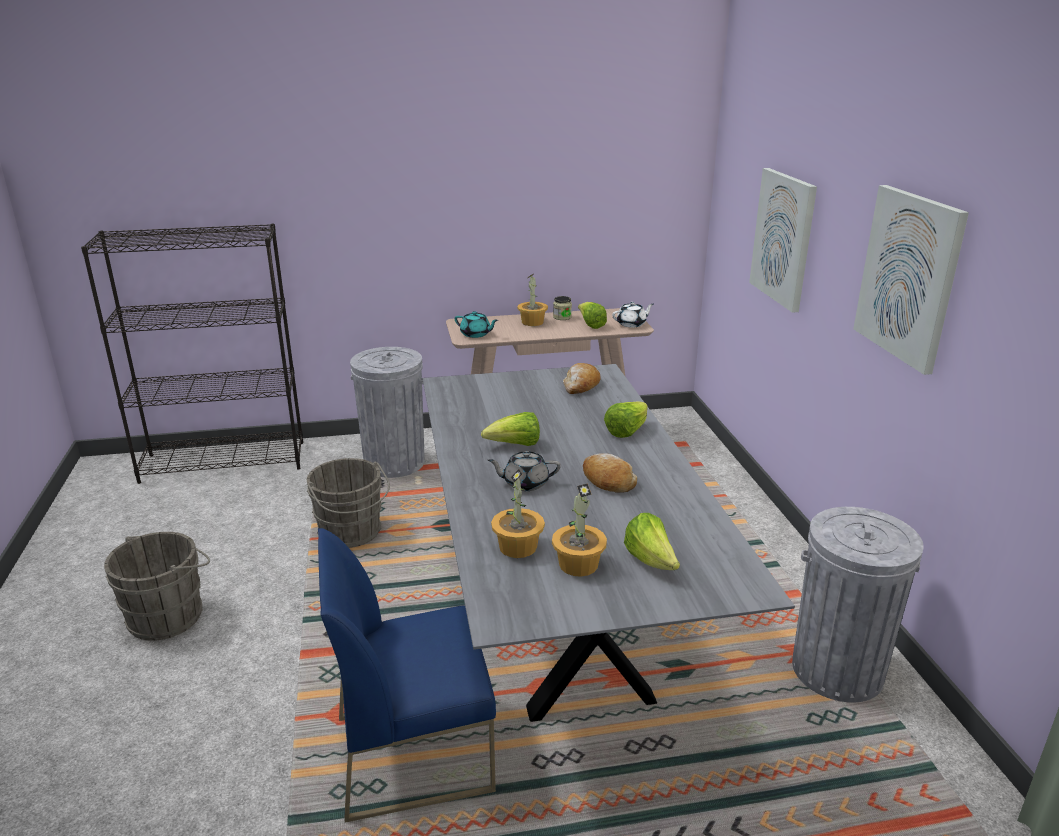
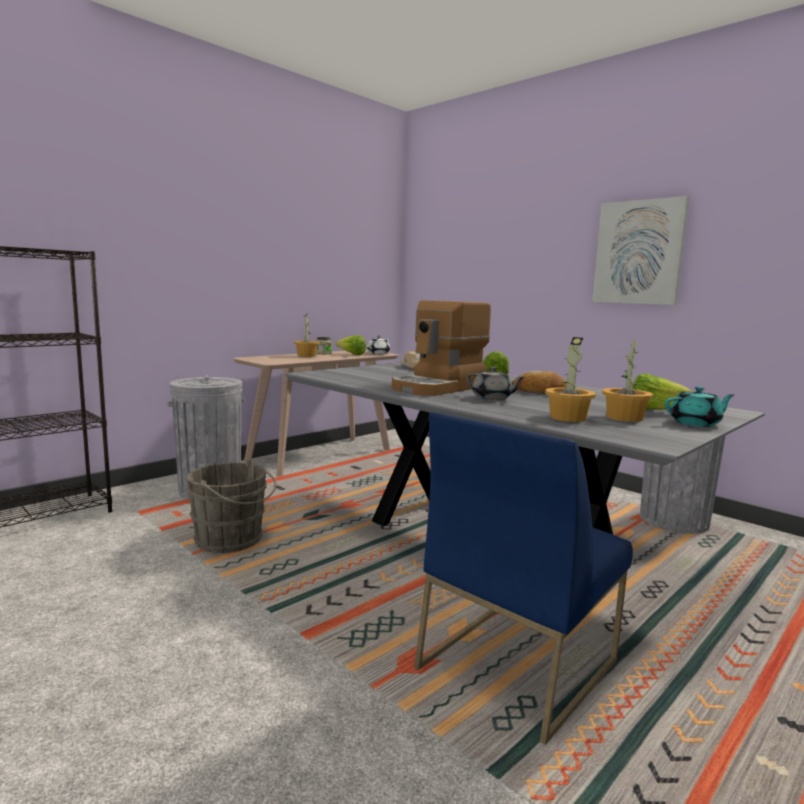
camera: 35 degrees left, 15 degrees down
grey bucket [104,532,210,641] -> none
turquoise teapot [455,311,498,338] -> turquoise teapot moved to [665,387,734,427]
lettuce [481,412,540,446] -> coffee machine [392,301,491,396]
grey teapot [488,451,561,491] -> grey teapot turned 105 degrees counterclockwise [466,367,525,400]
picture [749,168,817,313] -> none

